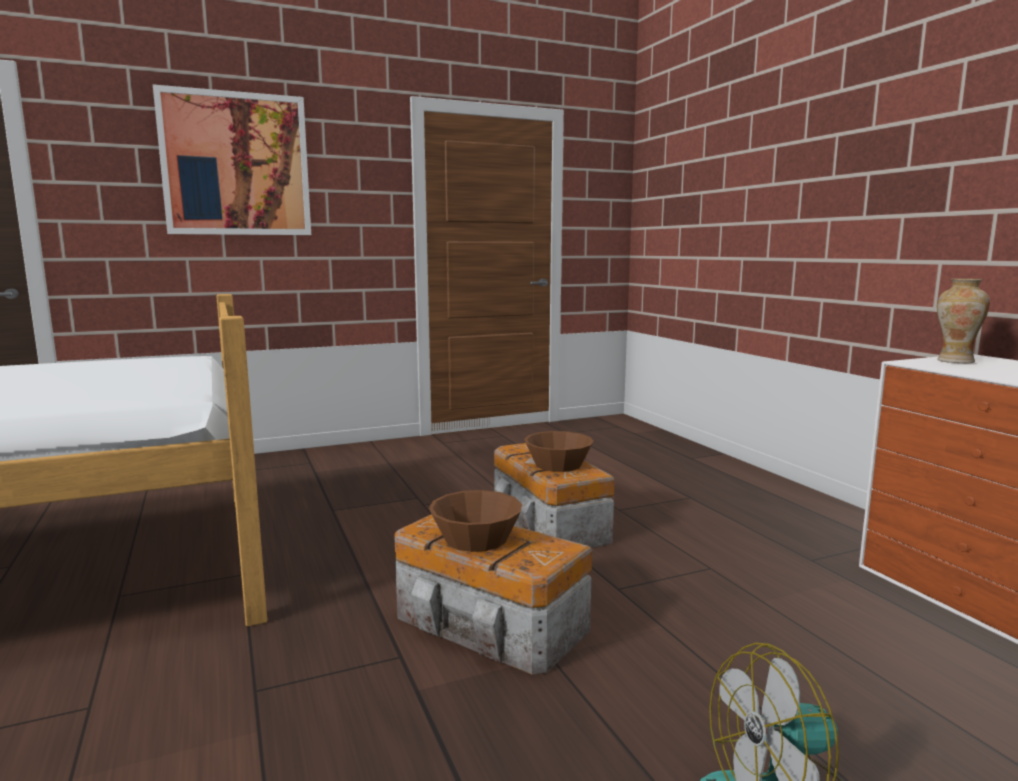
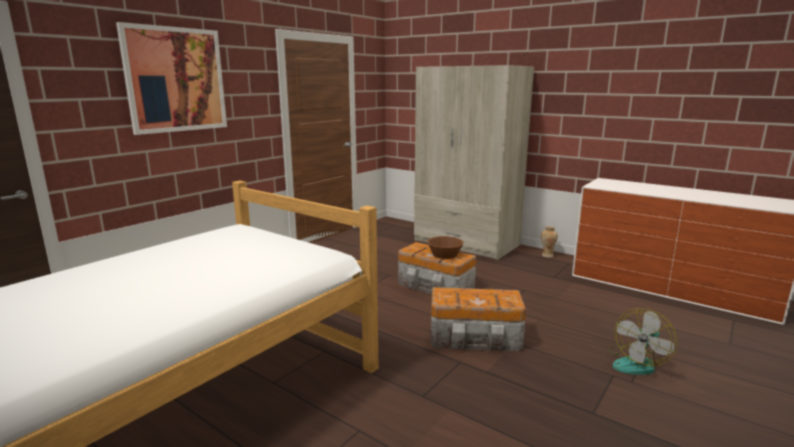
camera: 30 degrees left, 5 degrees up
brown bowl [429,490,522,552] -> none
vase [937,279,990,363] -> vase moved to [541,226,558,258]
none -> beige wardrobe [414,65,534,260]

